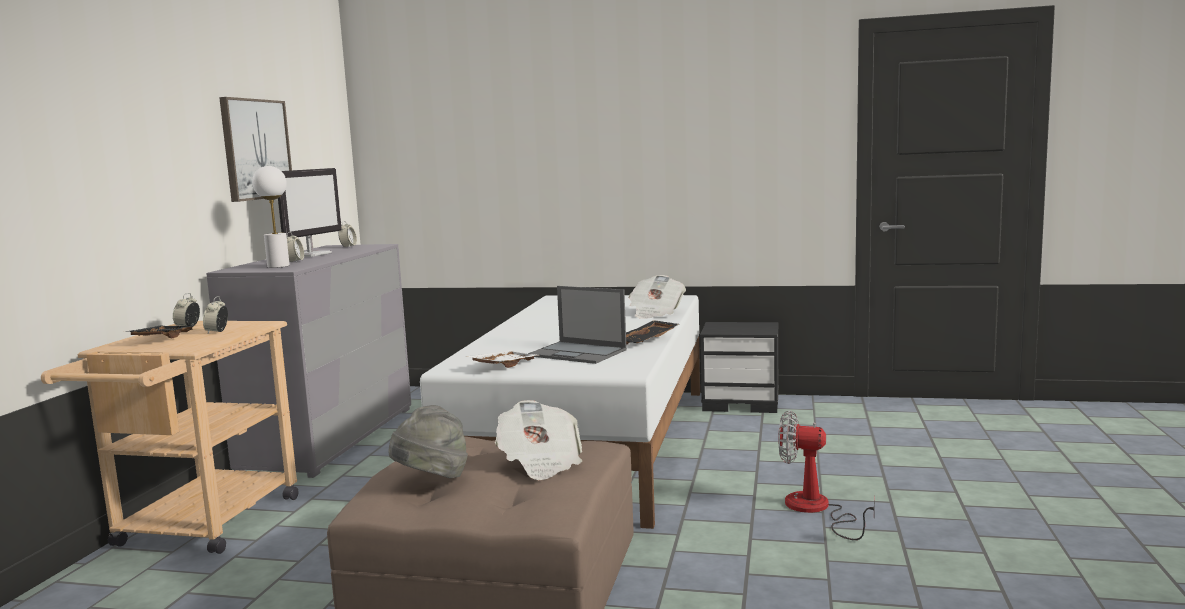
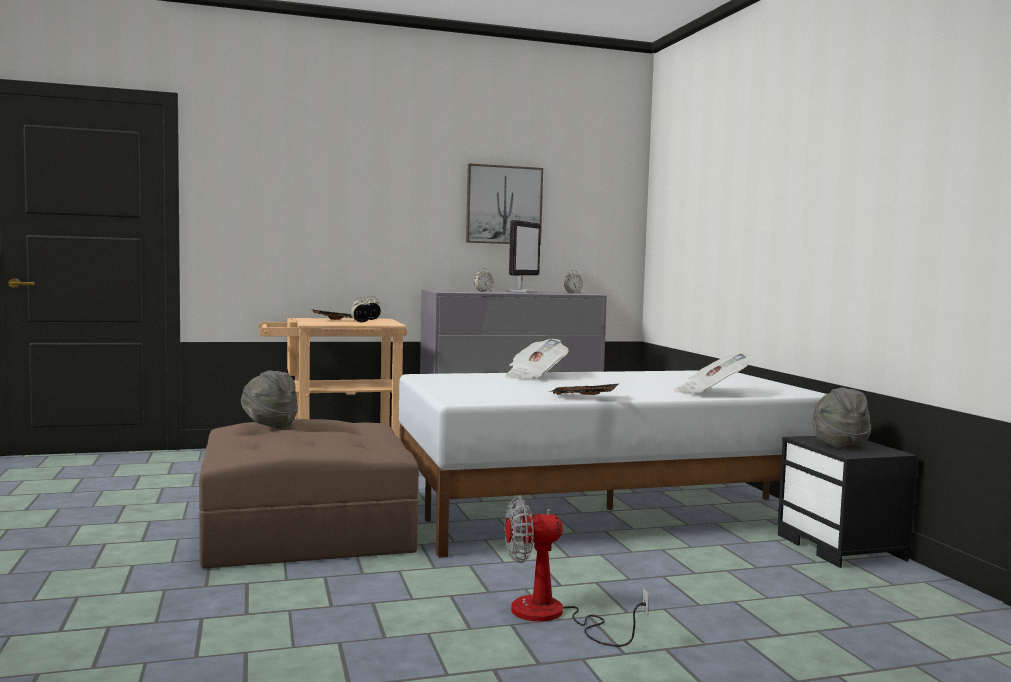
camera: 60 degrees right, 5 degrees down
white table lamp [252,166,290,268] -> none
monitor [278,168,342,257] -> monitor turned 60 degrees counterclockwise [506,220,541,293]
white tray [466,350,537,368] -> none
newspaper [495,400,582,480] -> newspaper moved to [505,339,569,379]
laptop [528,286,627,364] -> none
fan [778,410,875,540] -> fan turned 90 degrees counterclockwise [504,497,649,647]
none -> grey hat [813,387,871,450]

